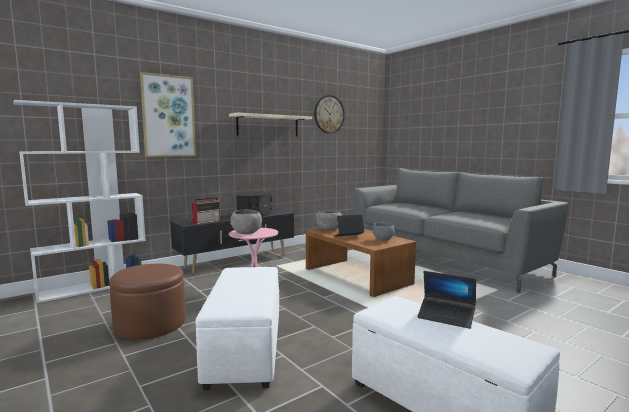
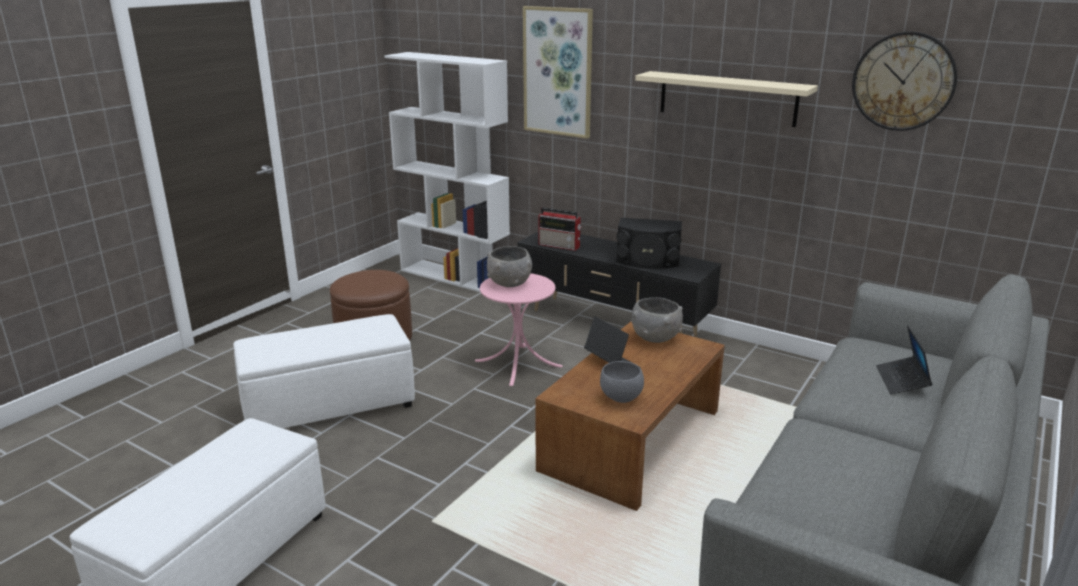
camera: 70 degrees right, 15 degrees up
laptop [417,271,476,329] -> laptop moved to [876,325,933,394]

